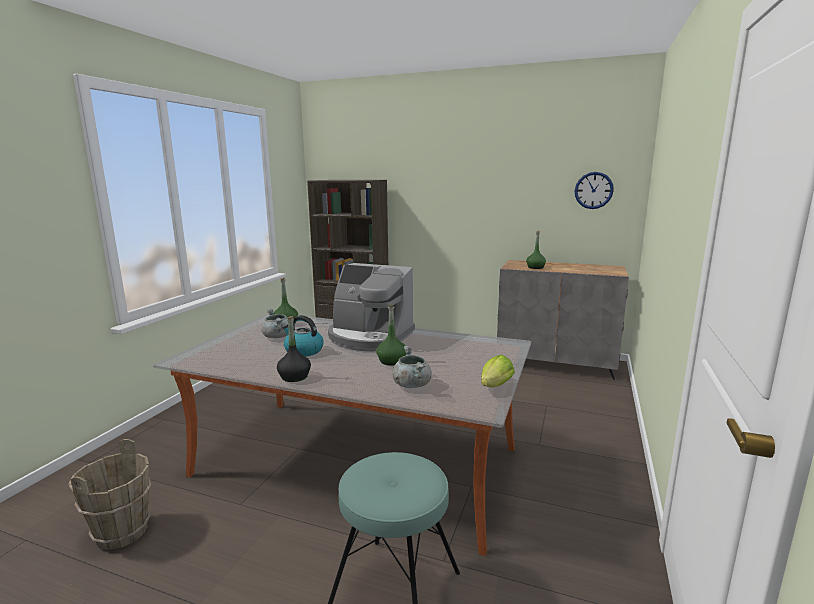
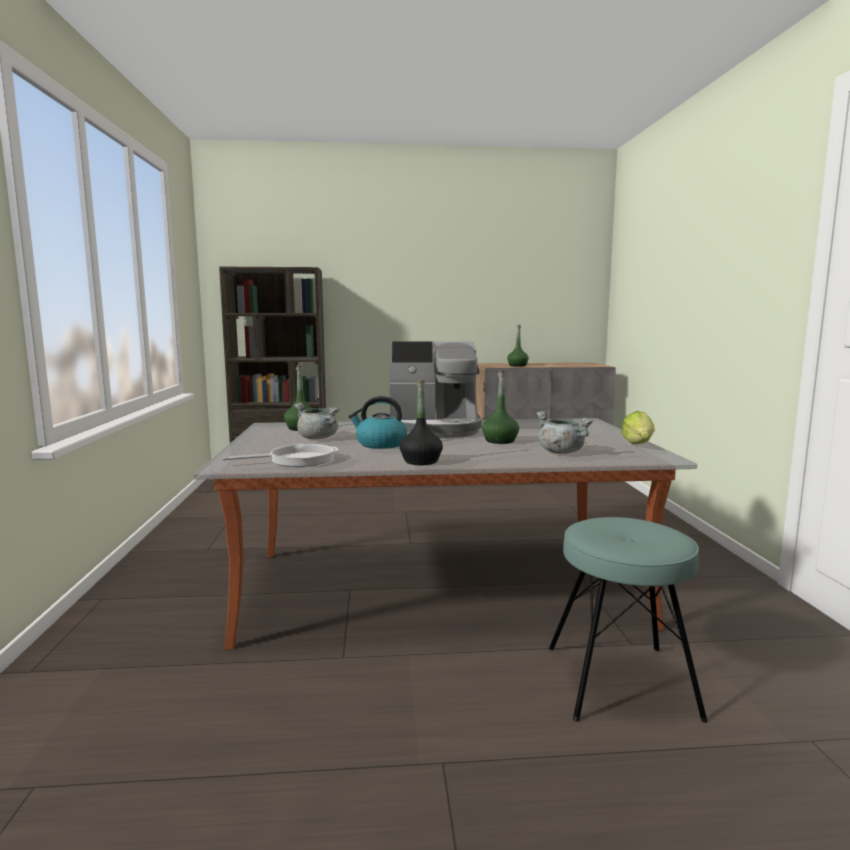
camera: 25 degrees left, 5 degrees down
brown bucket [68,439,151,550] -> none
wall clock [575,172,614,209] -> none
none -> frying pan [223,444,339,467]

